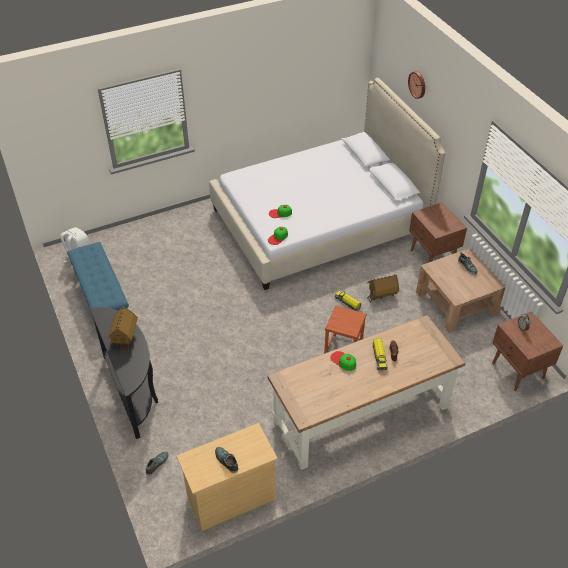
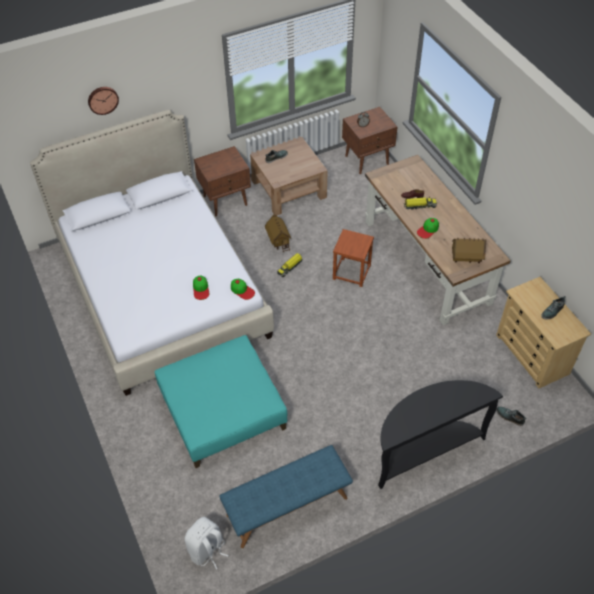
camera: 90 degrees left, 5 degrees up
toy house [108,306,138,353] -> toy house moved to [452,238,486,263]
none -> turquoise ottoman [155,335,288,468]

